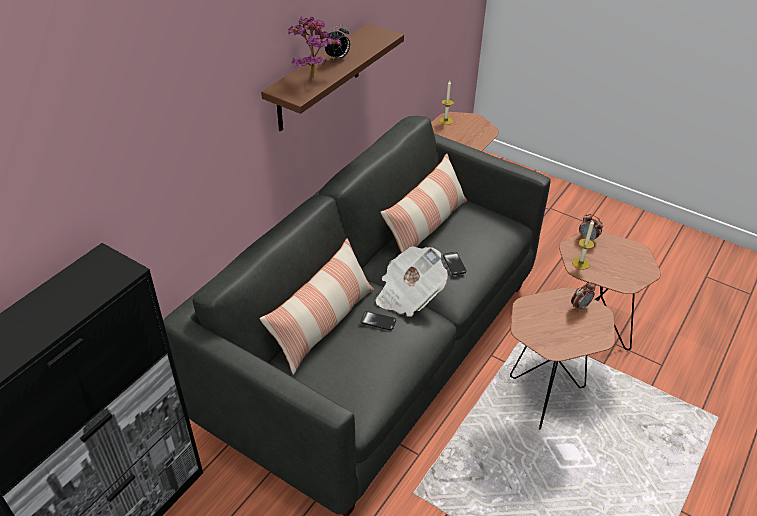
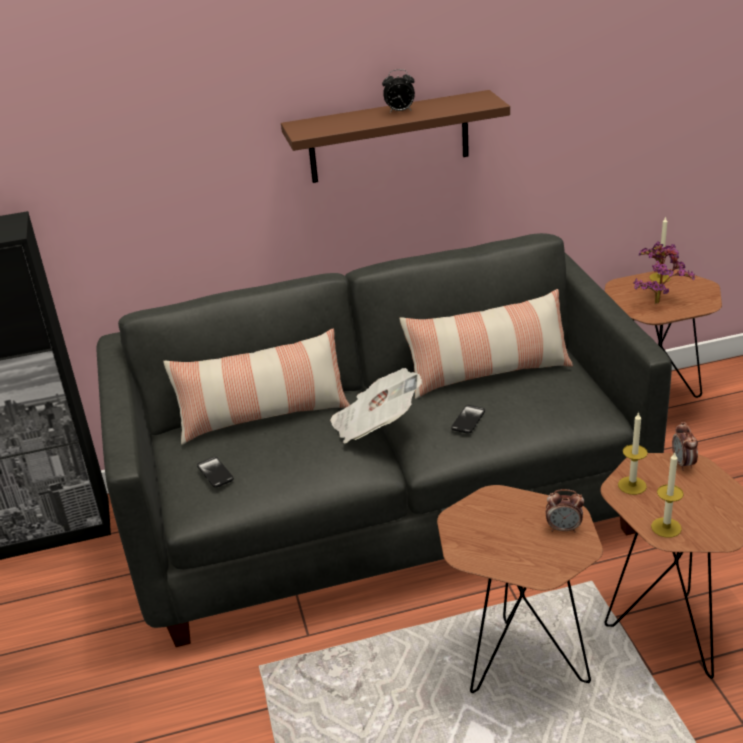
camera: 45 degrees right, 10 degrees down
potted plant [288,17,342,78] -> potted plant moved to [633,241,695,304]
phone [361,311,396,330] -> phone moved to [197,457,234,488]
none -> candle [651,453,684,538]

